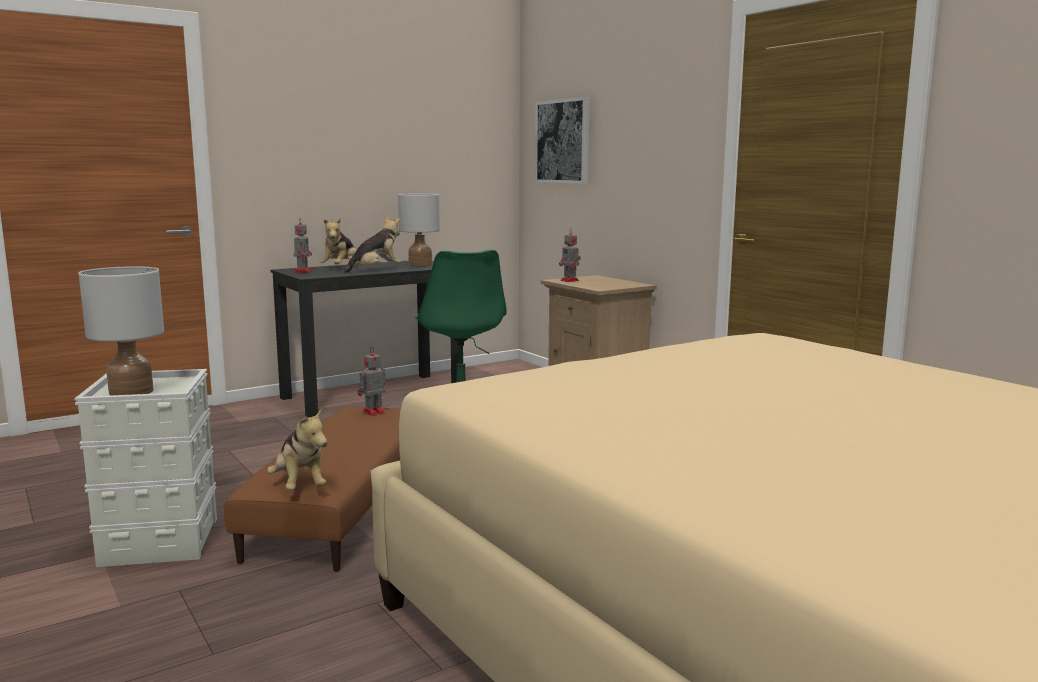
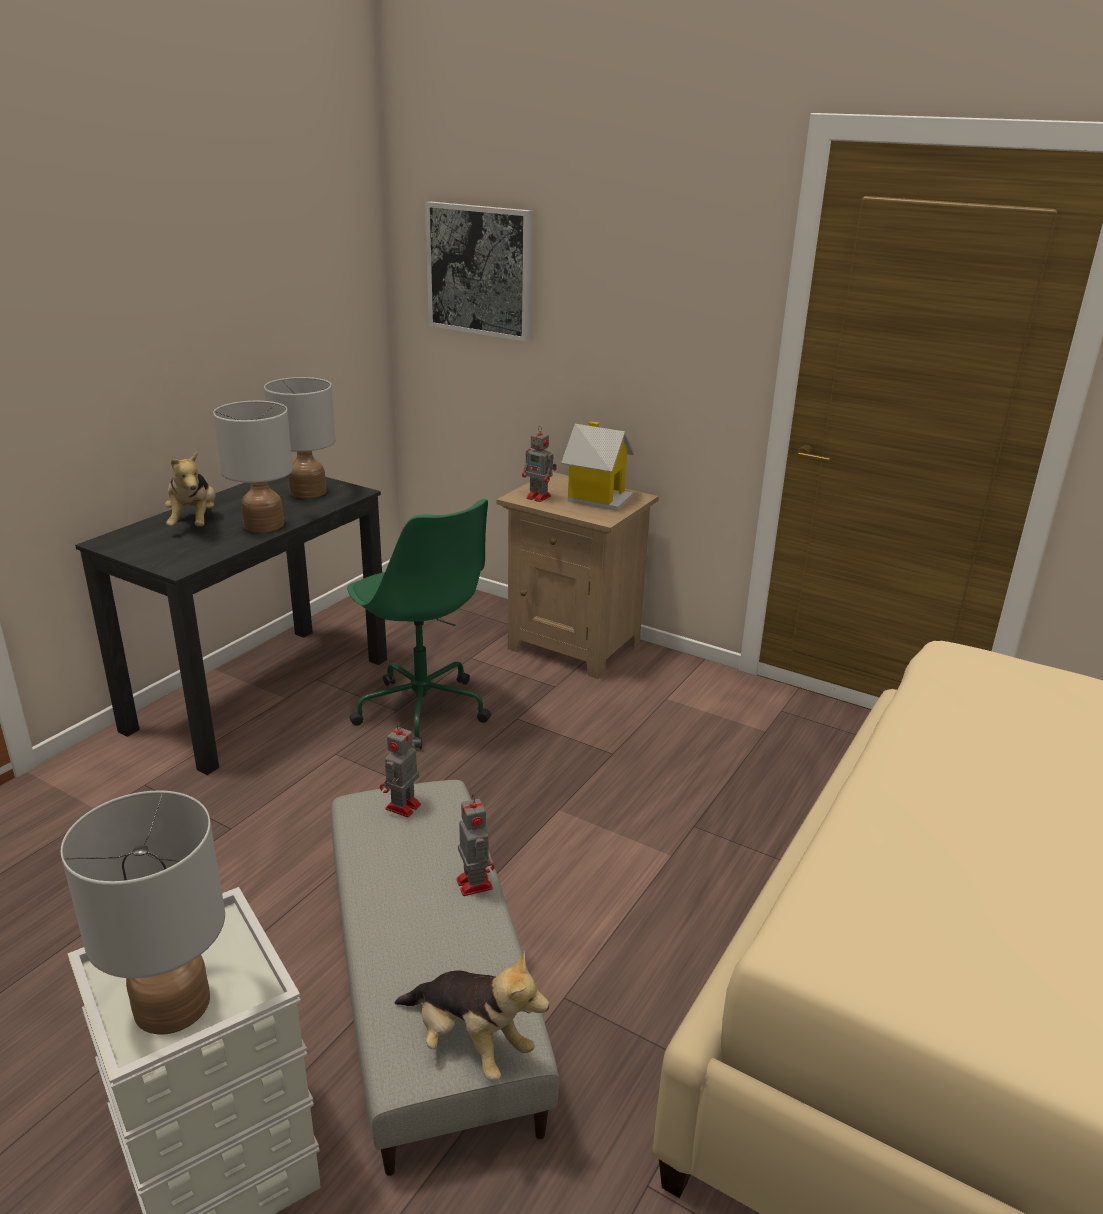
camera: 25 degrees left, 15 degrees up
brown ottoman [224,407,401,572] -> grey ottoman [331,780,559,1176]
toy robot [294,218,312,273] -> toy robot moved to [456,794,494,896]
plush toy [344,216,402,274] -> grey table lamp [213,401,293,533]
none -> toy house [561,421,634,511]

